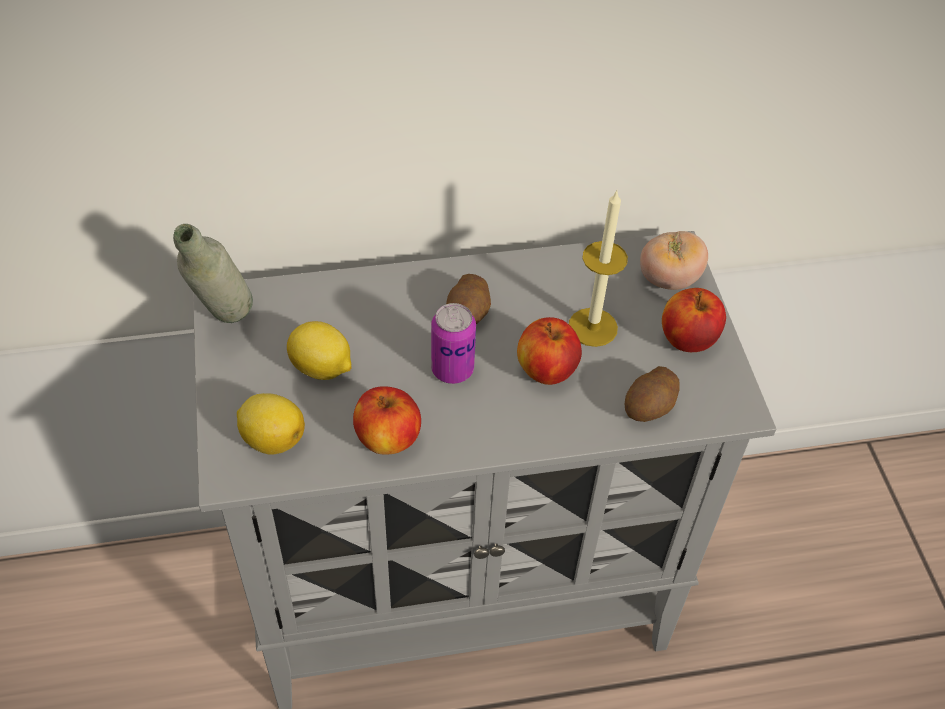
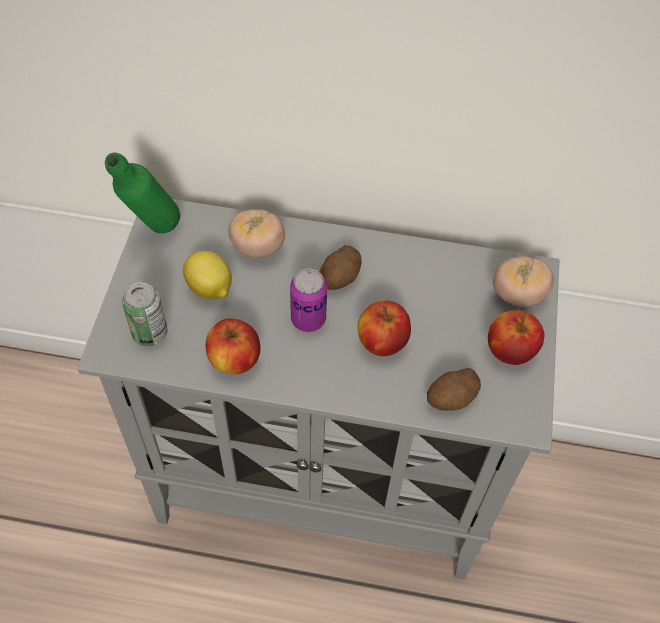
camera: 20 degrees right, 5 degrees up
grey bottle [173,224,253,324] -> green bottle [105,153,180,233]
lemon [237,393,305,455] -> can [122,282,168,346]
candle [569,191,628,347] -> none
none -> tomato [228,209,285,258]

